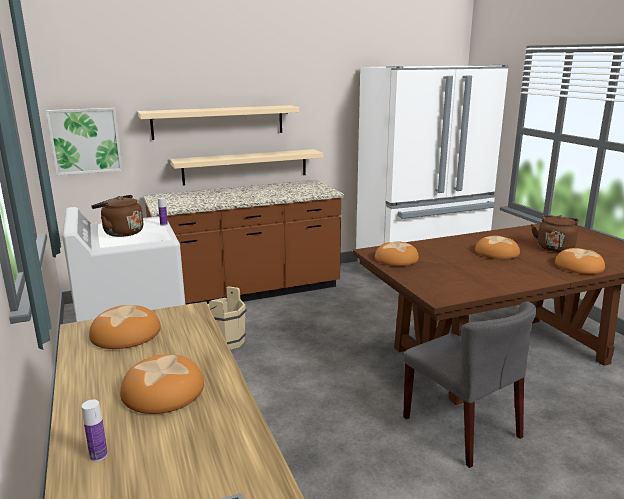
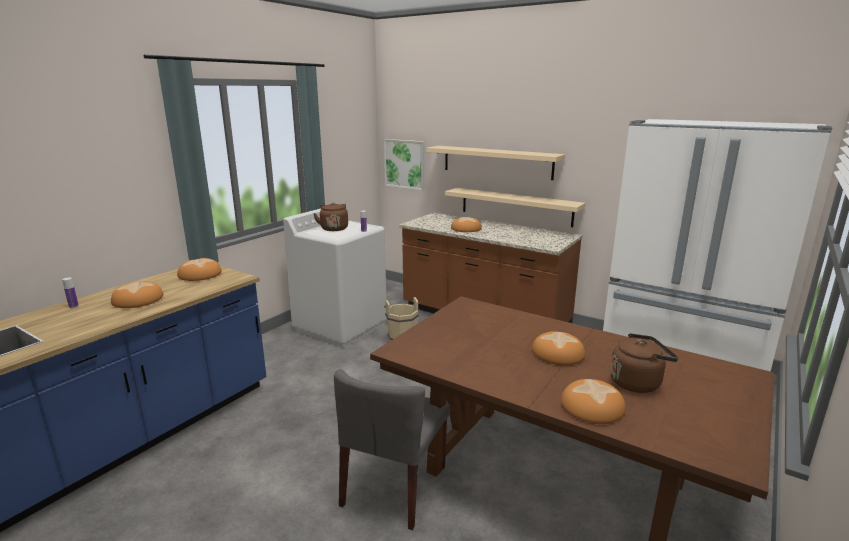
camera: 55 degrees right, 0 degrees up
bread [375,241,419,266] -> bread moved to [451,217,482,232]

